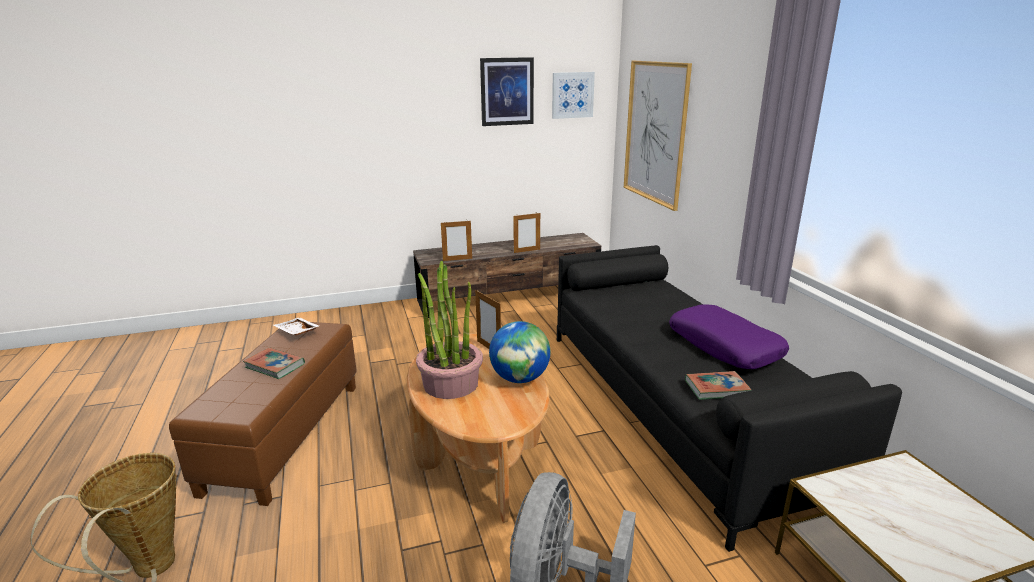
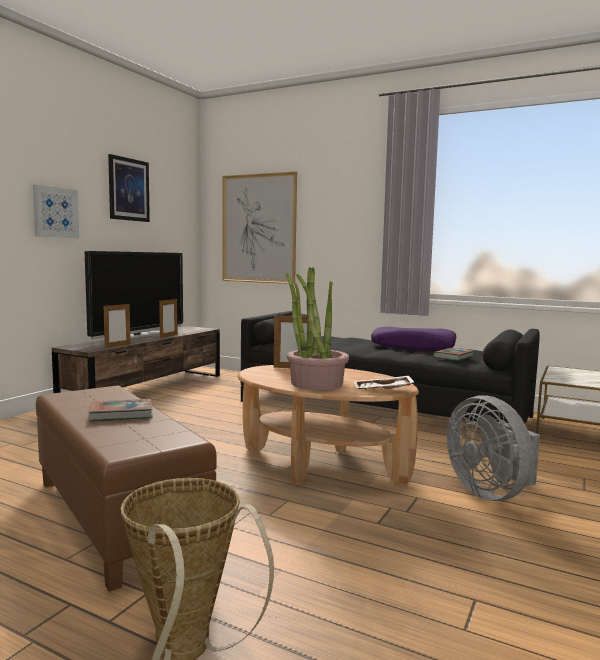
camera: 45 degrees left, 15 degrees down
white tray [273,318,319,336] -> white tray moved to [353,376,414,390]
globe [489,321,550,383] -> none
picture [552,72,595,119] -> picture moved to [33,184,79,238]
none -> television [85,251,183,340]

